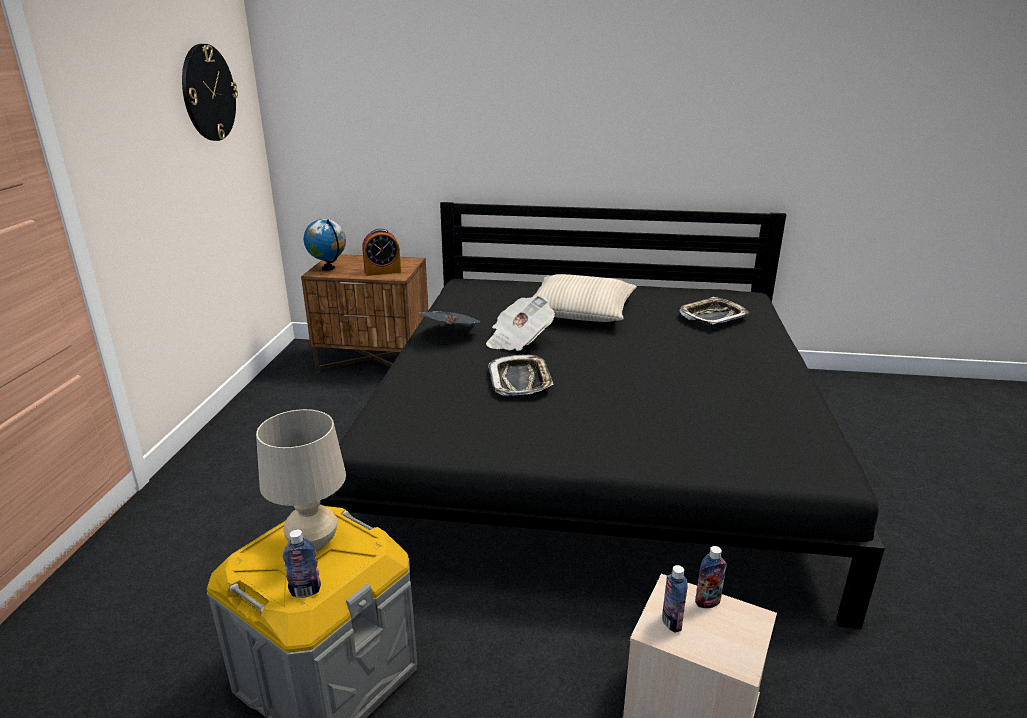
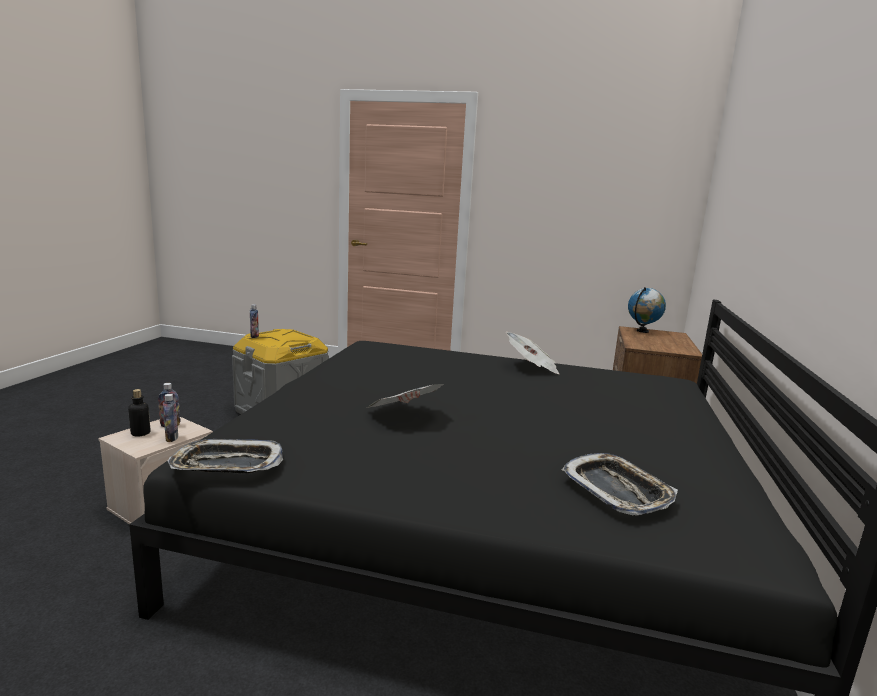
camera: 95 degrees right, 10 degrees down
wall clock [182,44,238,141] -> none
beige table lamp [256,409,346,551] -> none
alarm clock [362,229,401,276] -> none
newspaper [486,296,555,351] -> newspaper moved to [367,384,444,408]
tray [489,355,553,396] -> tray moved to [168,439,283,473]
beige pillow [534,274,637,322] -> none
none -> bottle [128,389,150,436]

